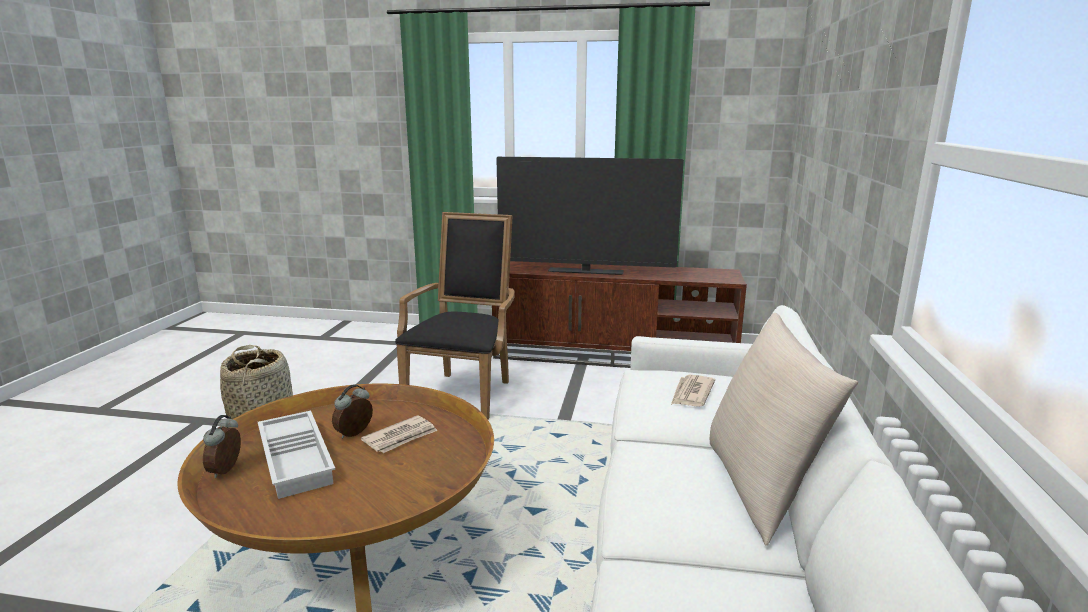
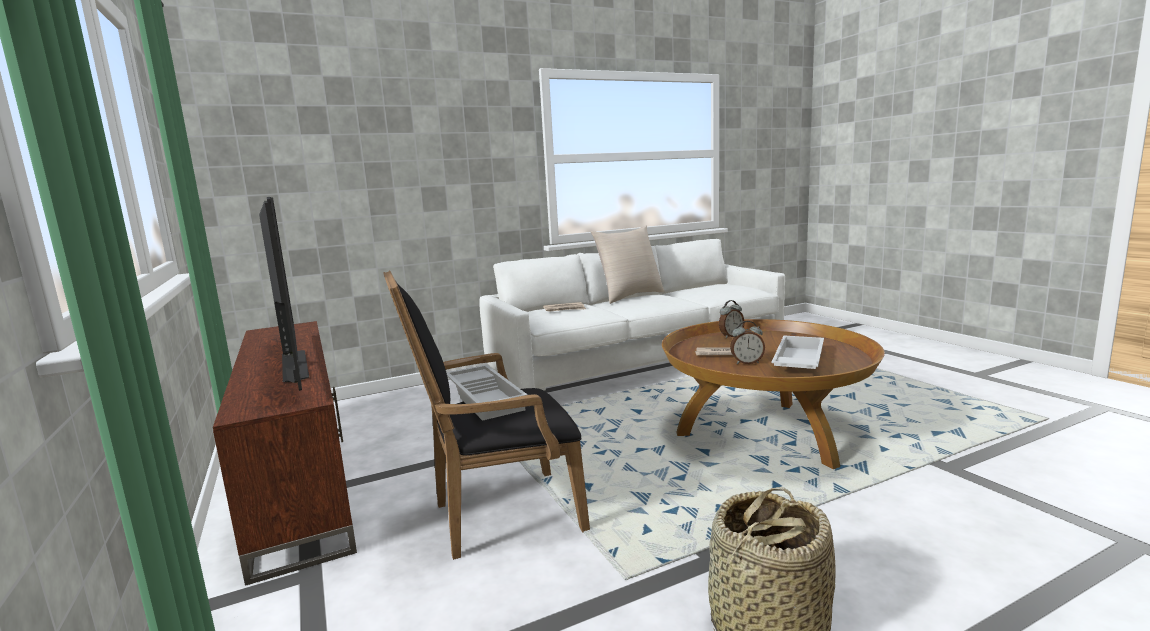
camera: 125 degrees left, 5 degrees down
alarm clock [203,415,241,478] -> alarm clock moved to [719,300,744,338]
none -> white tray [446,365,528,421]

